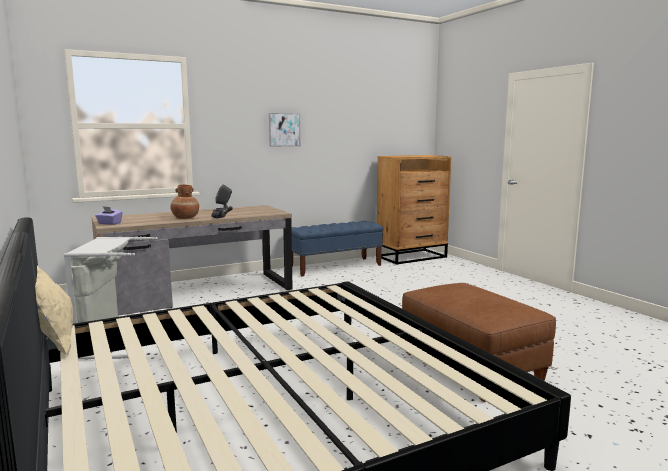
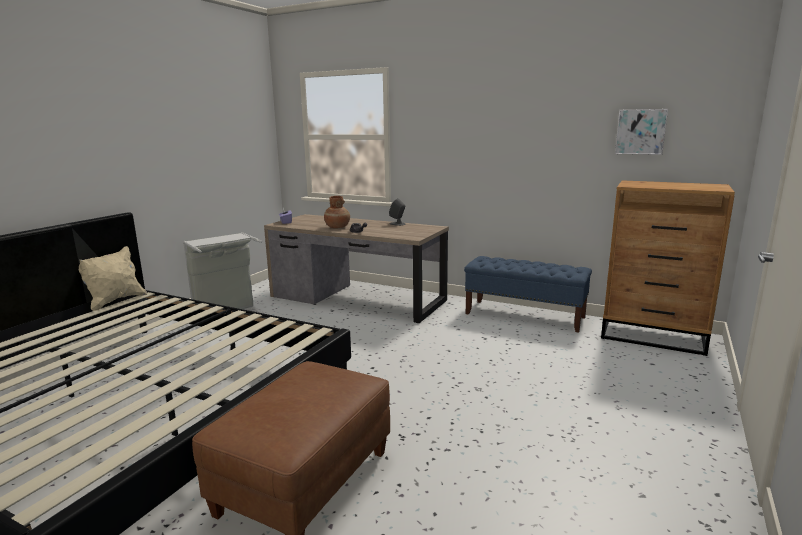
camera: 55 degrees right, 5 degrees up
picture [269,113,300,147] -> picture moved to [615,109,668,155]

